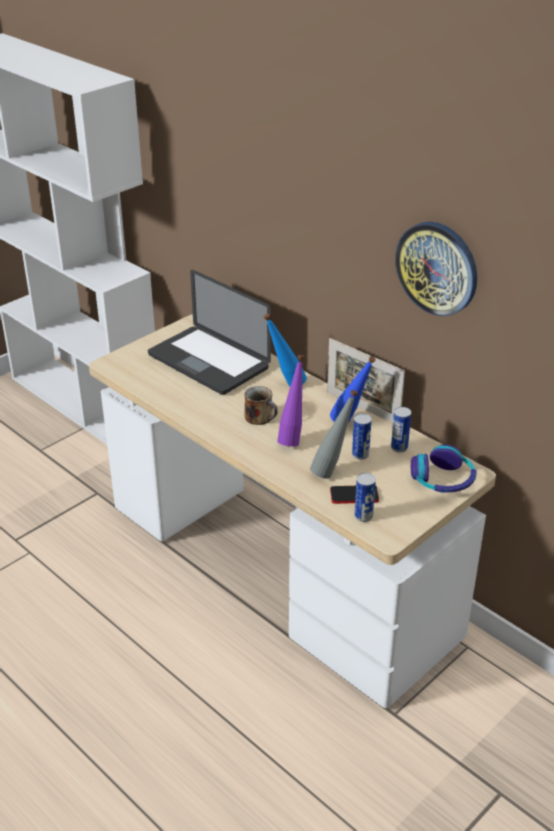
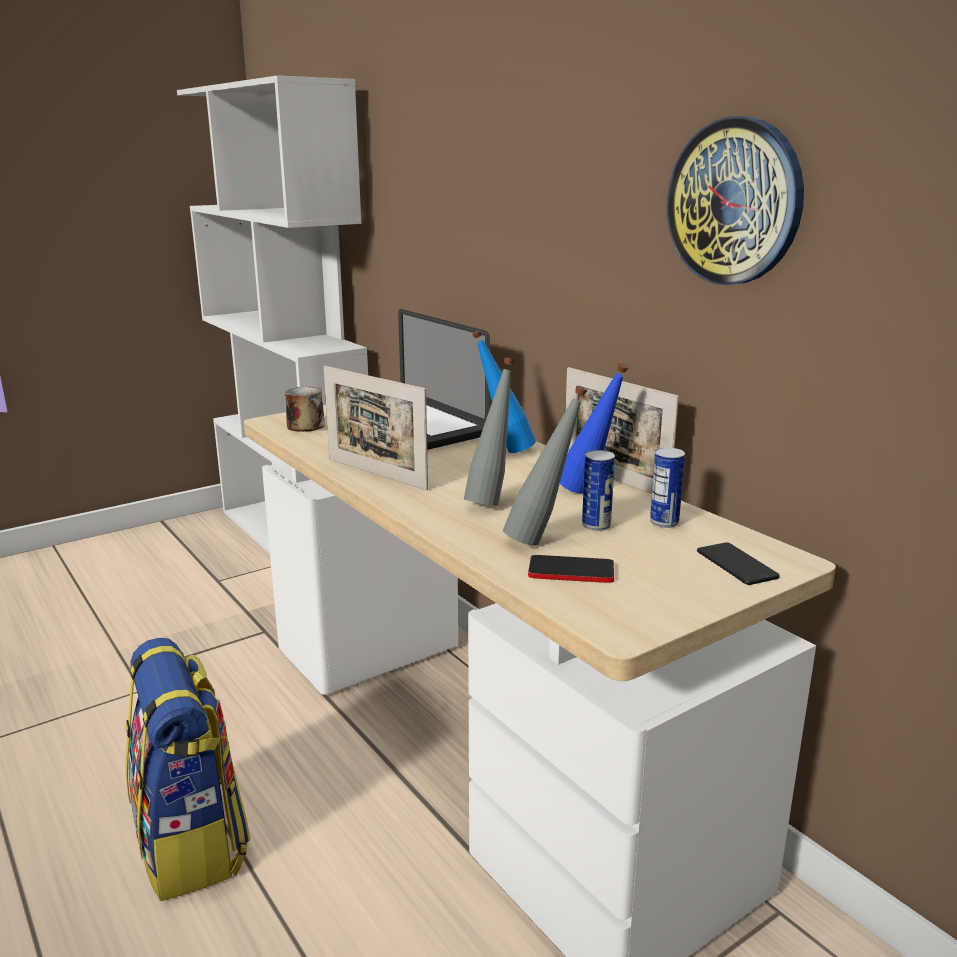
camera: 10 degrees right, 15 degrees down
mug [244,386,278,425] -> mug moved to [285,387,325,432]
purple bottle [277,355,304,446] -> grey bottle [464,358,514,506]
can [355,473,376,522] -> none
headphones [411,444,477,492] -> phone [697,542,780,585]
none -> backpack [125,638,250,901]
none -> picture frame [324,366,428,490]

